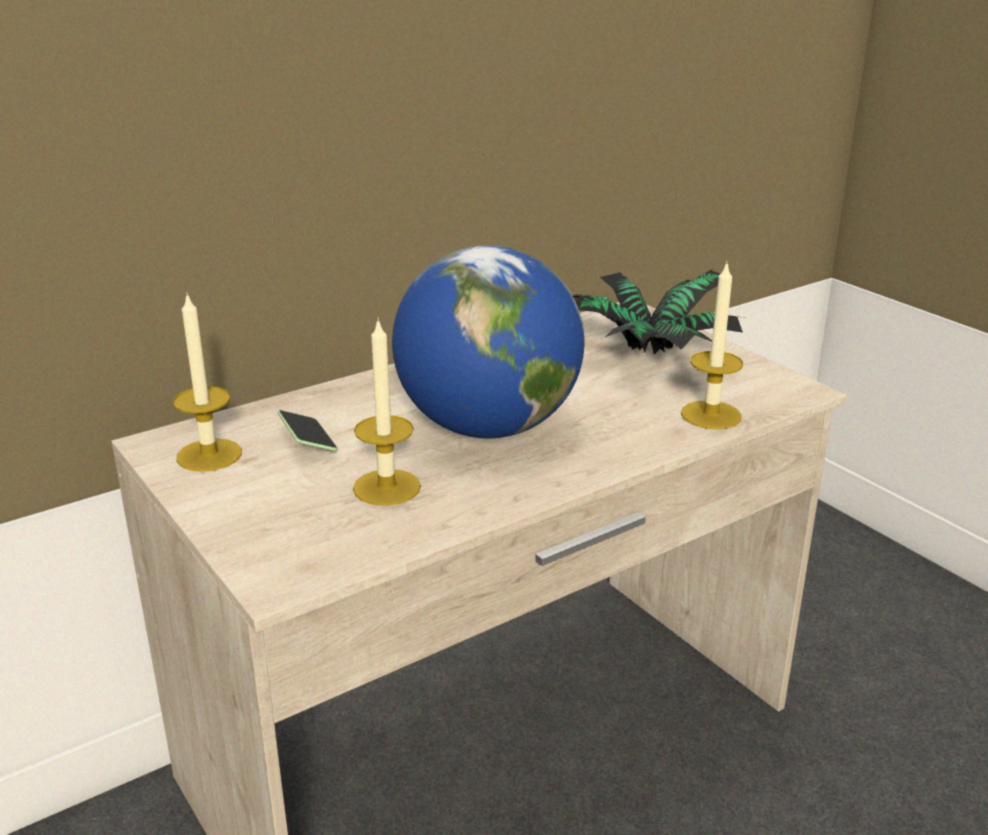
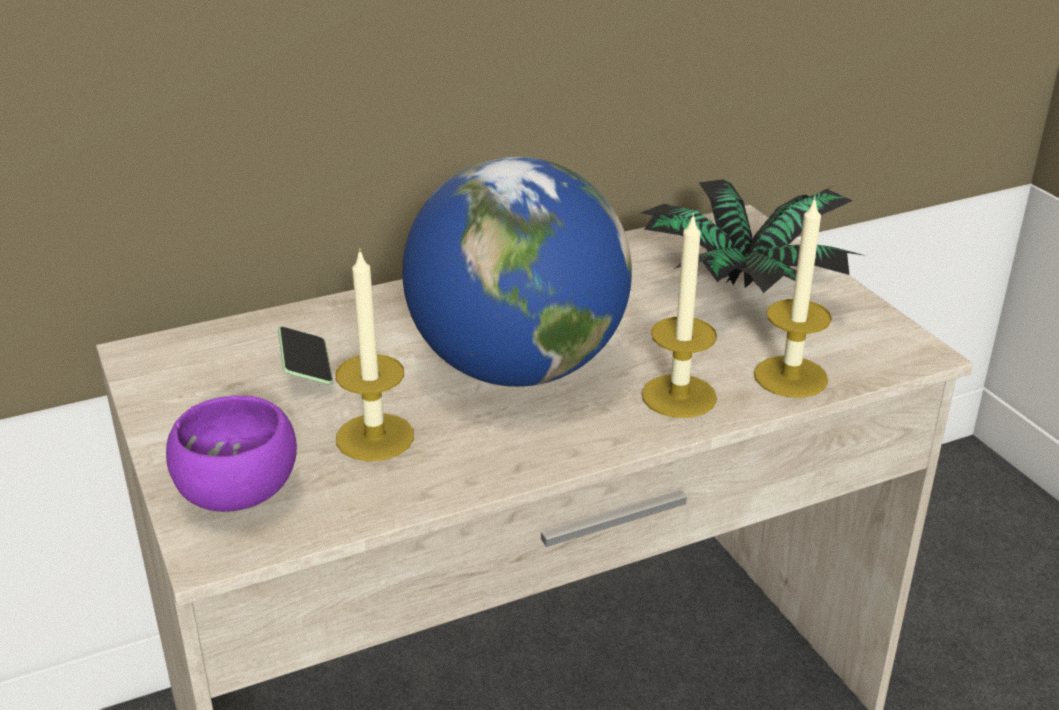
camera: 10 degrees right, 5 degrees up
candle [173,292,242,472] -> candle moved to [642,213,717,418]
none -> purple bowl [166,395,297,512]

